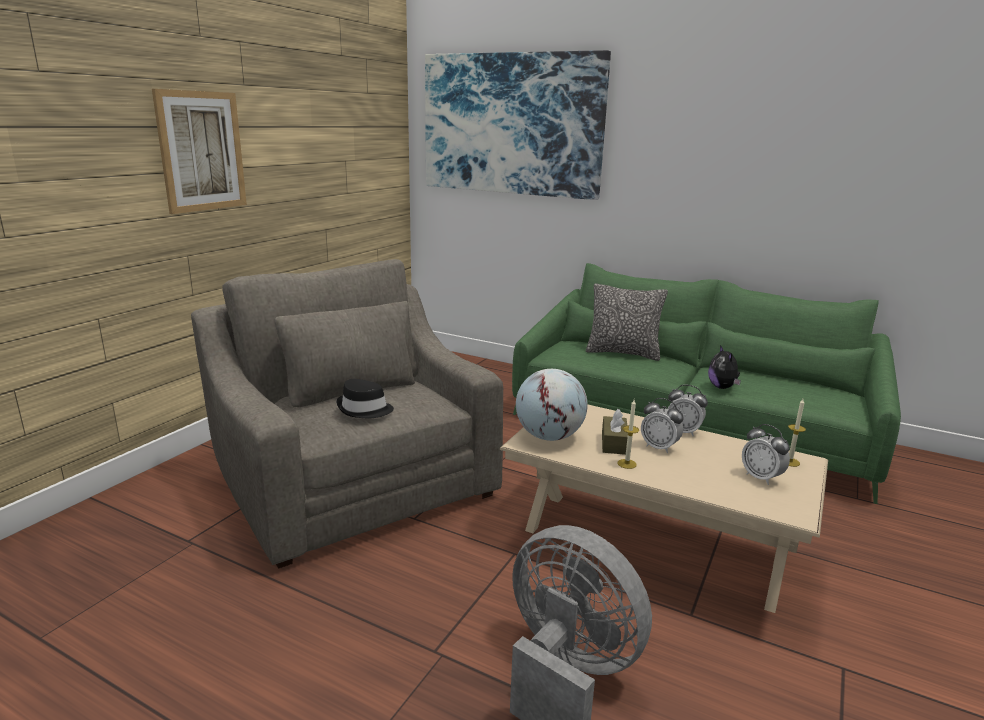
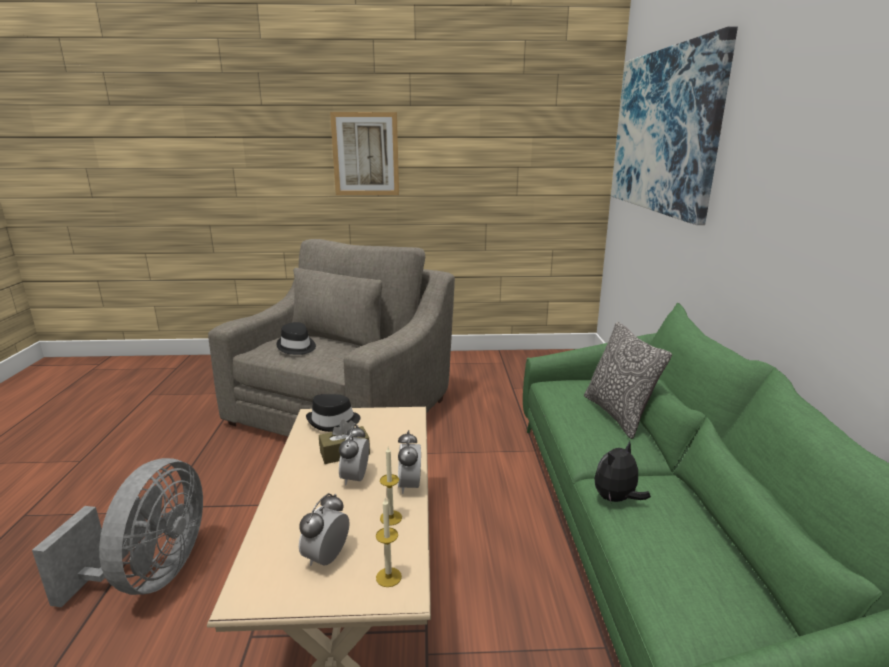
camera: 60 degrees right, 0 degrees up
globe [516,369,588,441] -> black hat [306,394,361,432]
candle [618,400,639,469] -> candle moved to [380,447,402,526]

